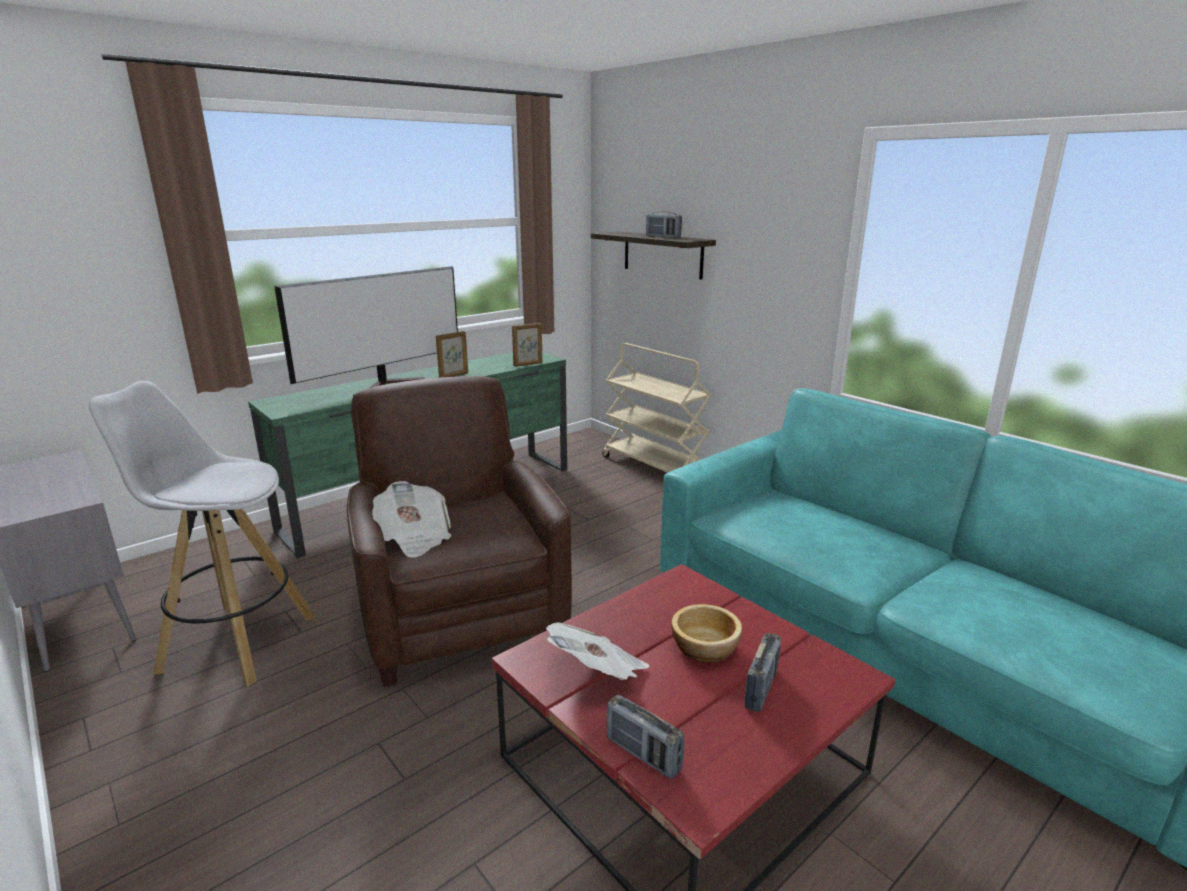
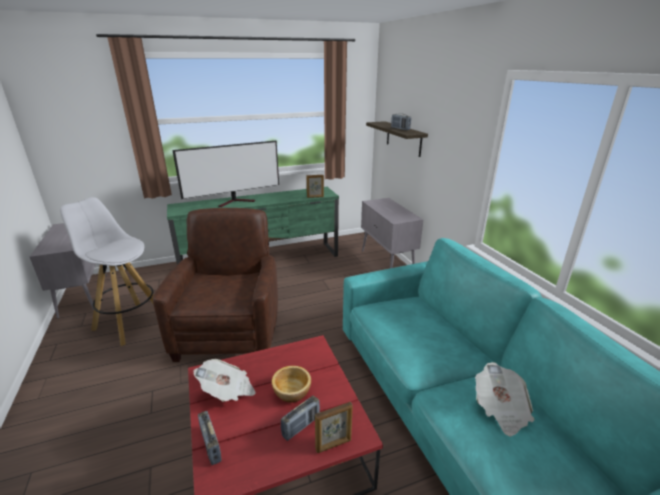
camera: 20 degrees right, 5 degrees up
newspaper [372,481,451,558] -> newspaper moved to [475,362,535,437]
picture frame [436,331,468,378] -> picture frame moved to [315,402,352,453]
beige cart [602,343,712,473] -> grey cabinet [361,198,423,268]

